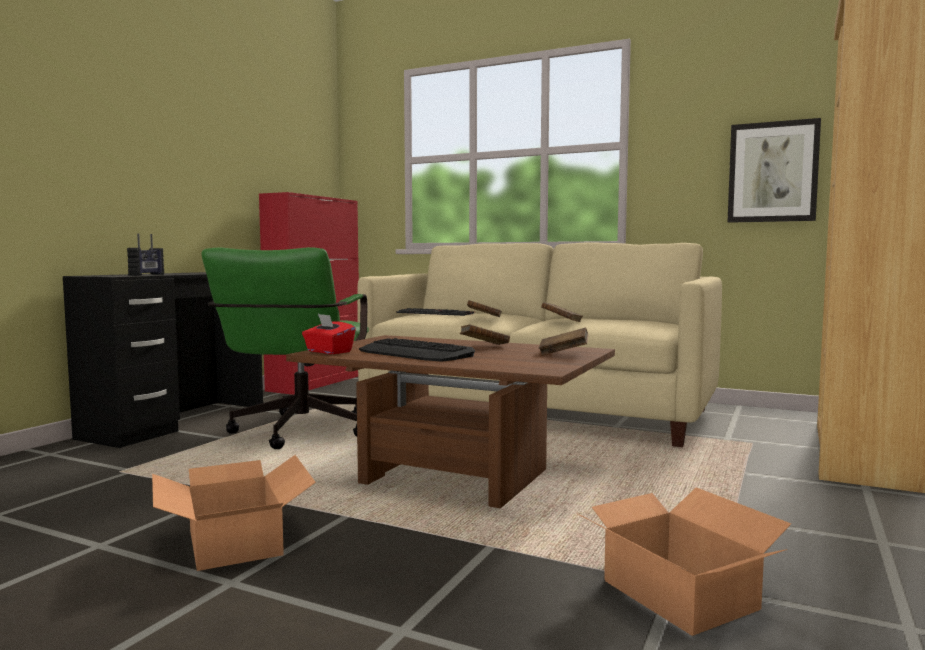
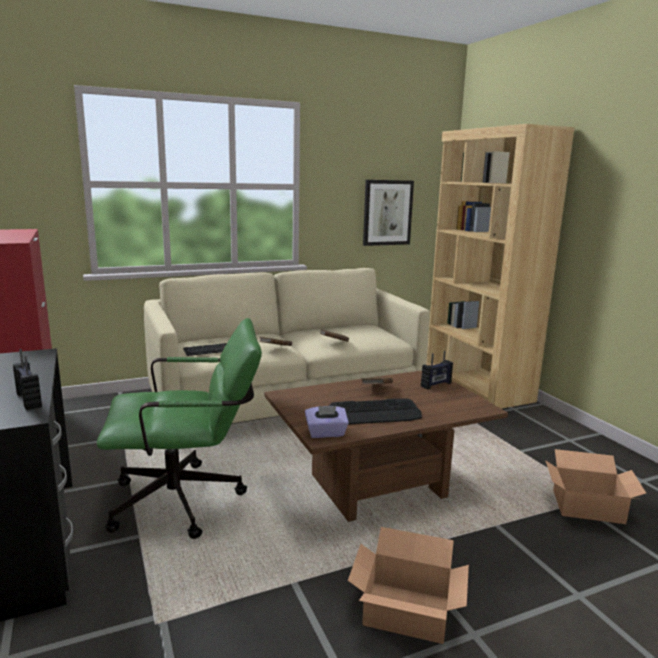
camera: 50 degrees left, 10 degrees up
green office chair [202,247,369,449] -> green office chair turned 60 degrees counterclockwise [97,318,262,539]
red tissue box [302,314,356,354] -> purple tissue box [305,406,349,438]
brown book [539,327,588,356] -> radio [421,351,453,390]

